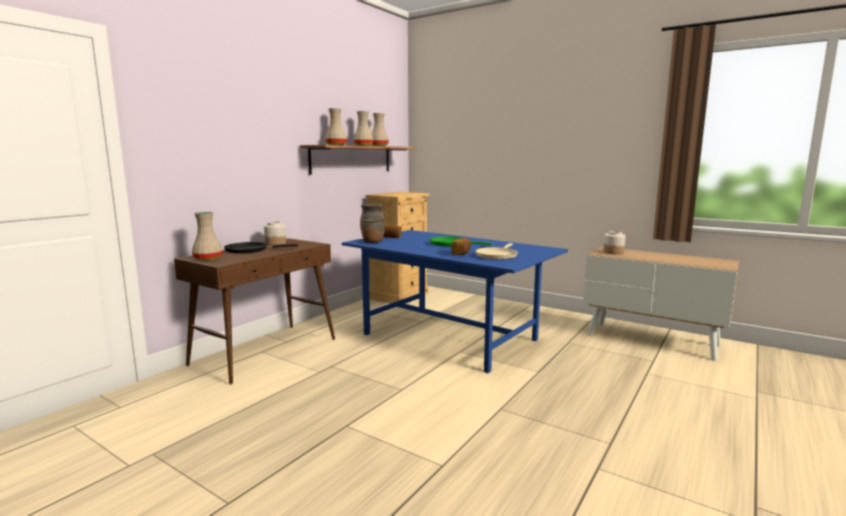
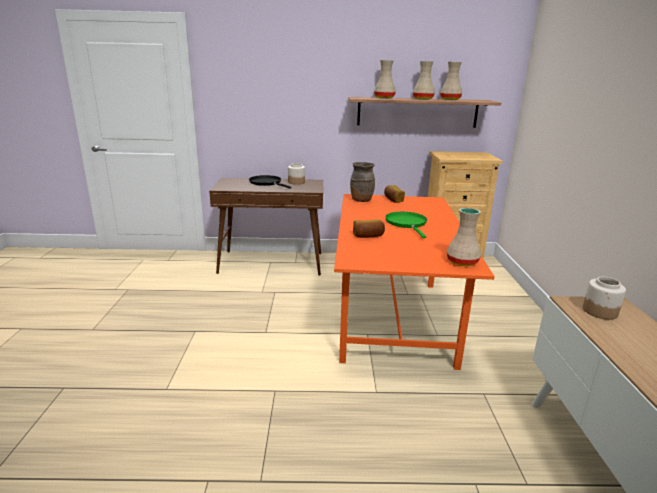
camera: 55 degrees right, 10 degrees up
beige vase [192,212,223,261] -> beige vase moved to [447,208,481,266]
blue dining table [342,230,568,373] -> orange dining table [334,194,495,370]
beige frying pan [475,243,518,259] -> none

